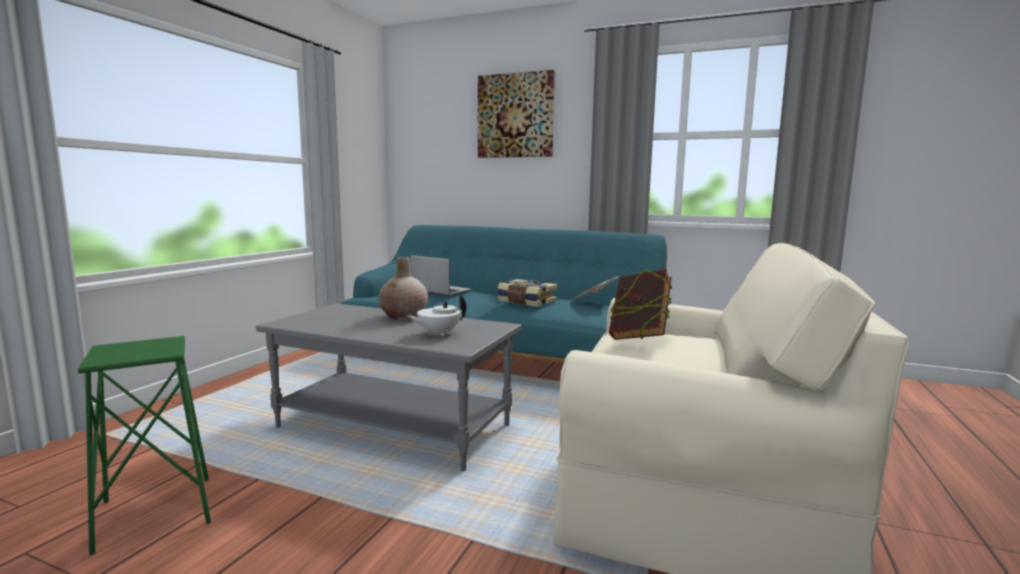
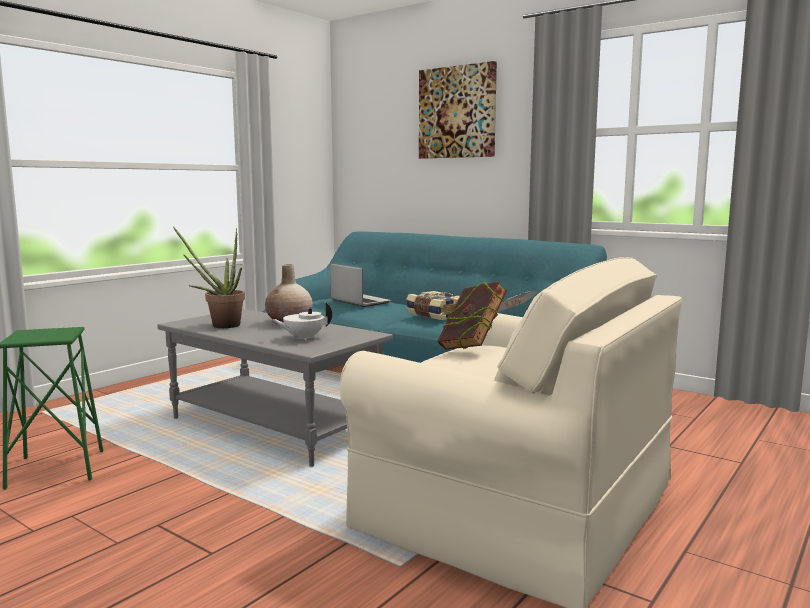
camera: 15 degrees right, 0 degrees up
none -> potted plant [173,227,245,328]

